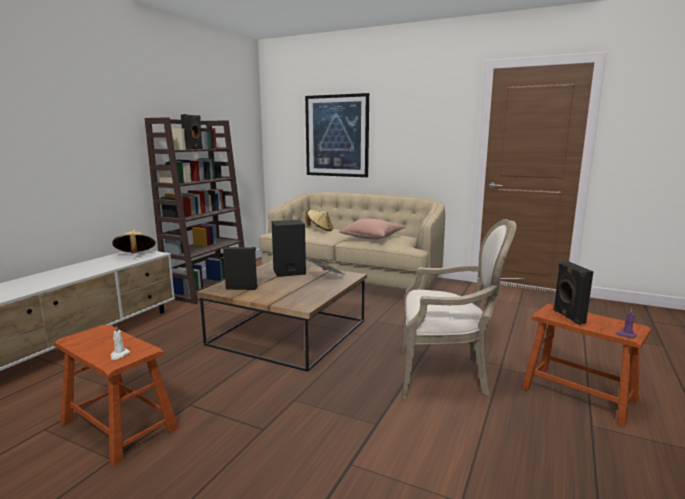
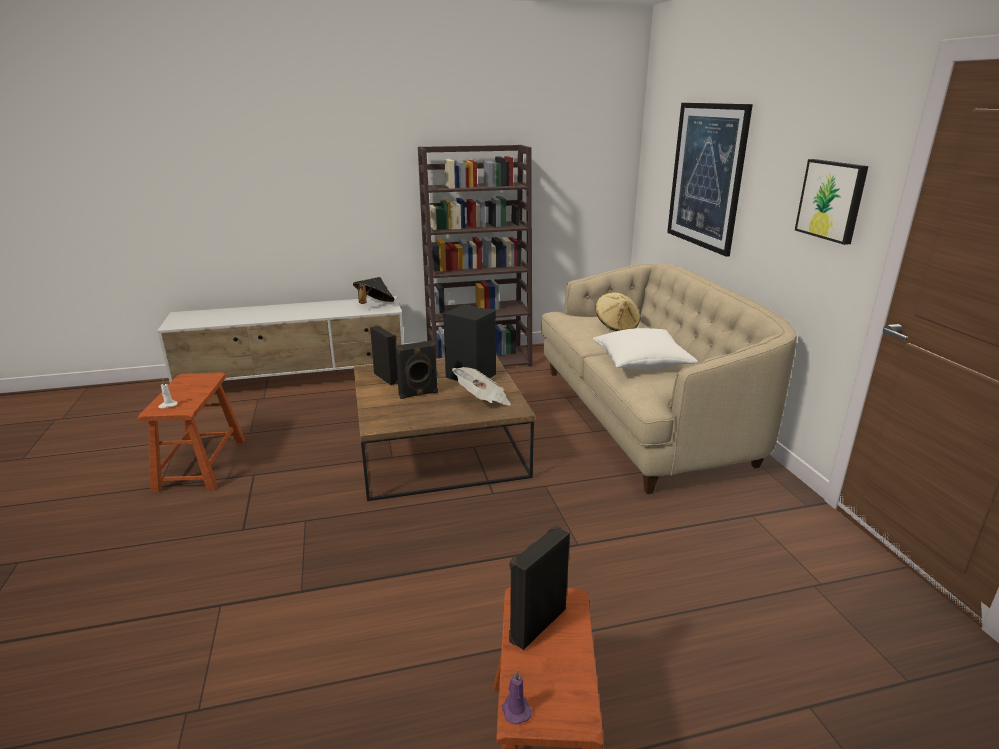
camera: 50 degrees right, 10 degrees up
beige hat [112,230,156,253] -> black hat [353,277,394,304]
black speaker [181,114,203,149] -> black speaker moved to [395,340,438,399]
pink pillow [339,219,405,240] -> white pillow [593,328,698,369]
armchair [401,219,517,399] -> none
none -> picture [795,159,868,245]

